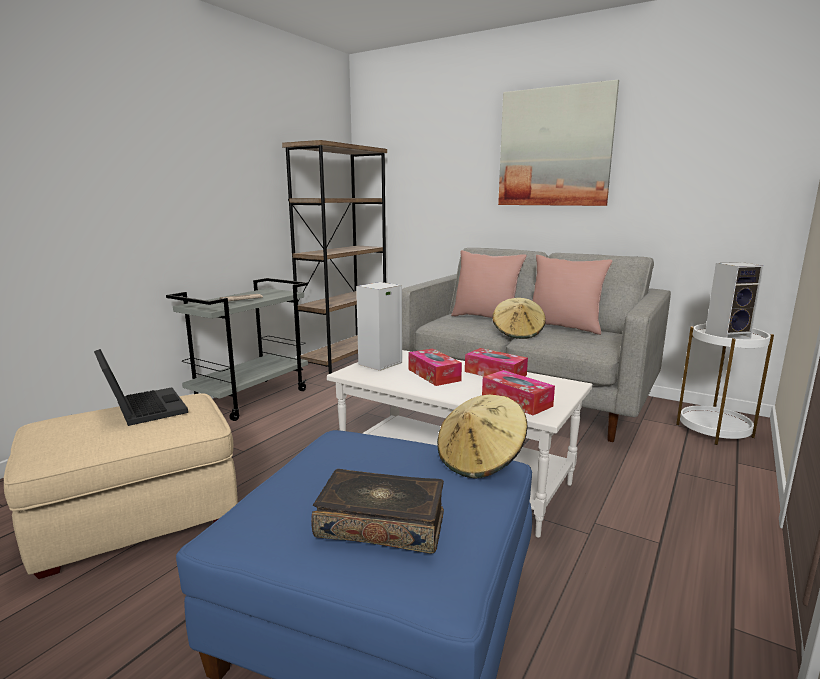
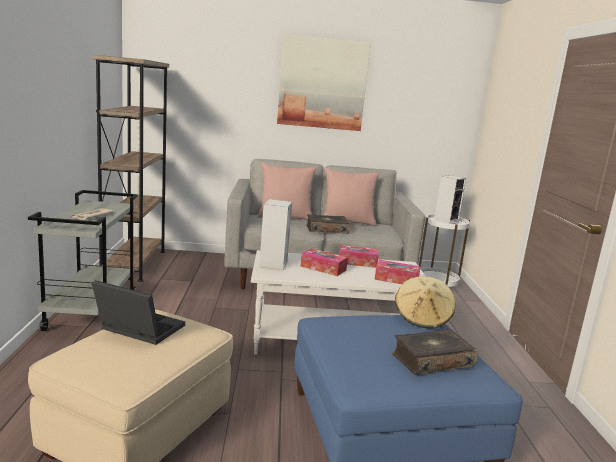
camera: 35 degrees left, 0 degrees up
beige hat [492,298,546,339] -> book [306,214,350,234]

